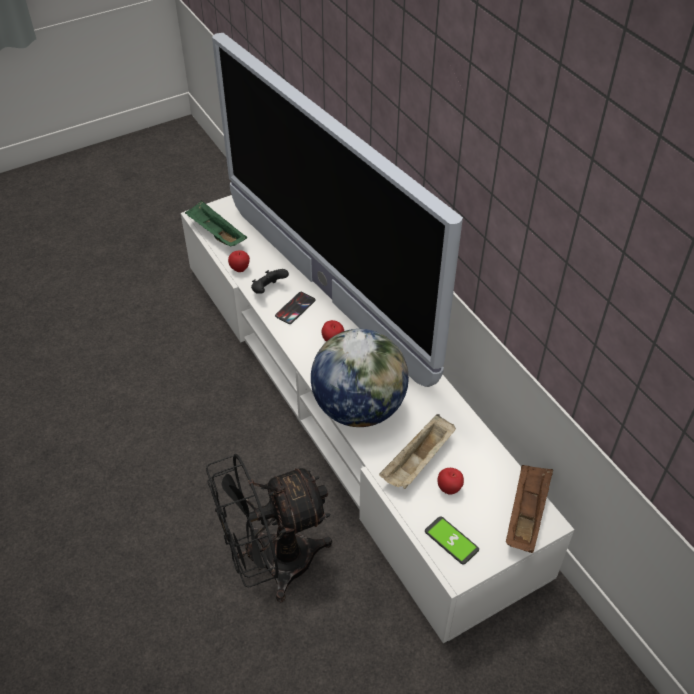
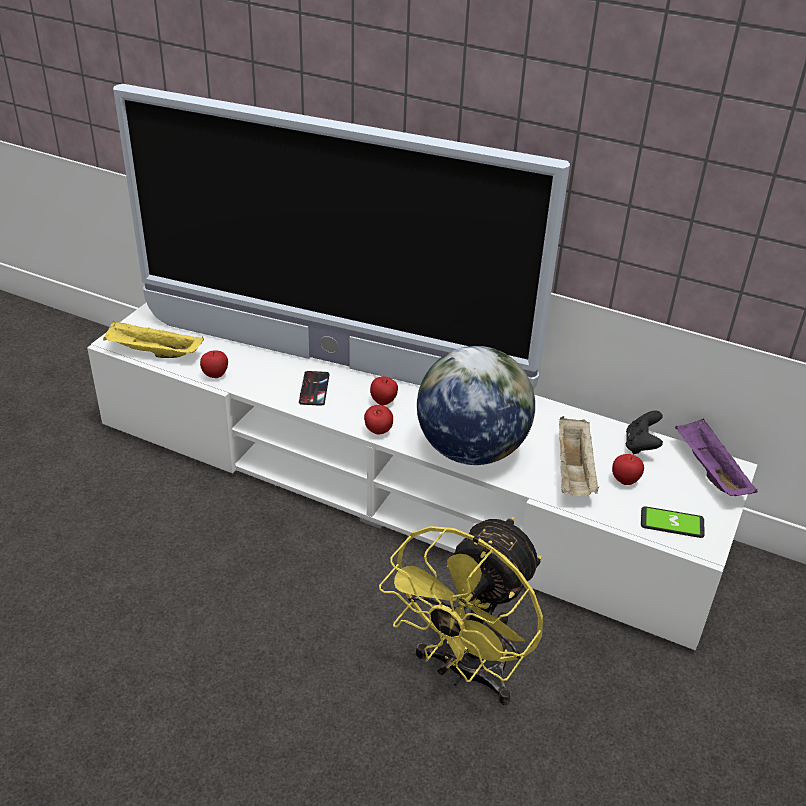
camera: 35 degrees left, 10 degrees down
green tray [185,200,247,246] -> yellow tray [103,321,204,358]
black fan [206,454,332,602] -> yellow fan [379,517,543,705]
black game controller [251,269,289,294] -> black game controller moved to [626,410,663,455]
brown tray [506,465,553,553] -> purple tray [675,418,758,496]
none -> apple [364,405,393,434]

